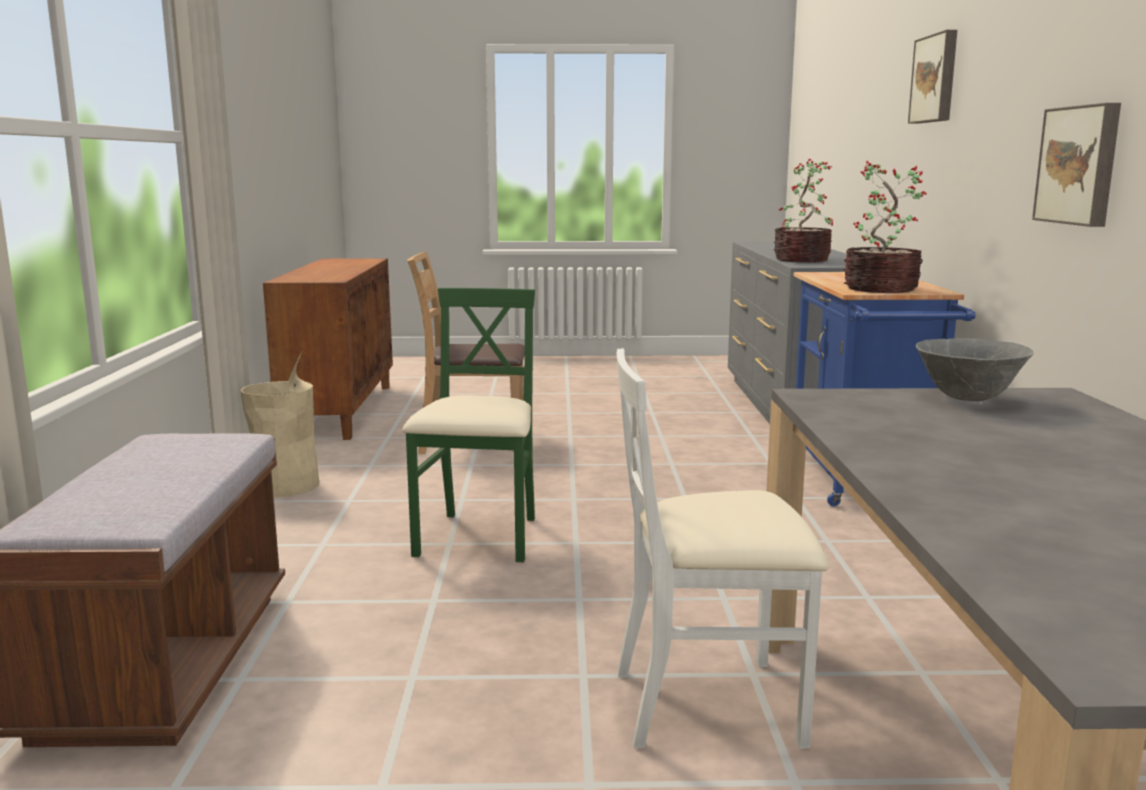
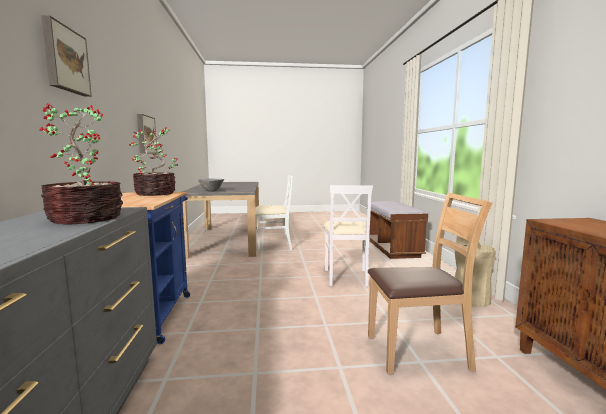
camera: 175 degrees right, 5 degrees down
green chair [402,288,535,562] -> white chair [324,185,373,286]

